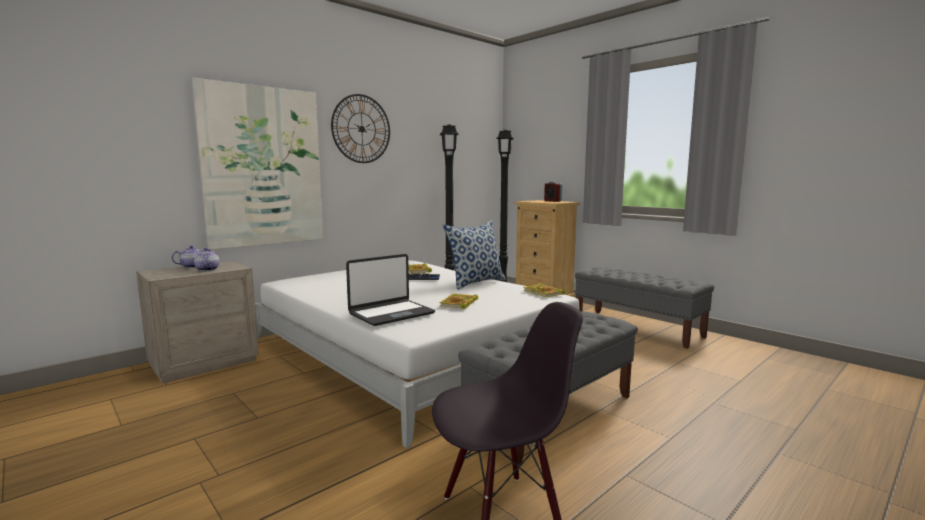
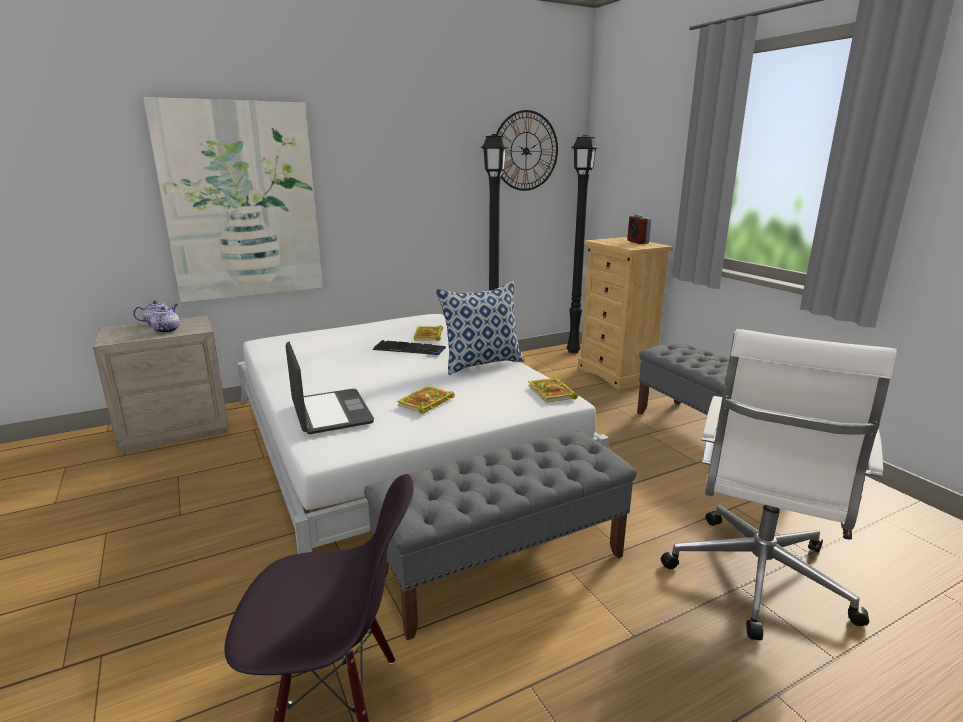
camera: 15 degrees right, 10 degrees up
wall clock [331,94,390,163] -> wall clock moved to [496,110,558,191]
laptop [346,254,435,326] -> laptop turned 90 degrees counterclockwise [285,341,374,434]
none -> white office chair [661,329,897,640]

